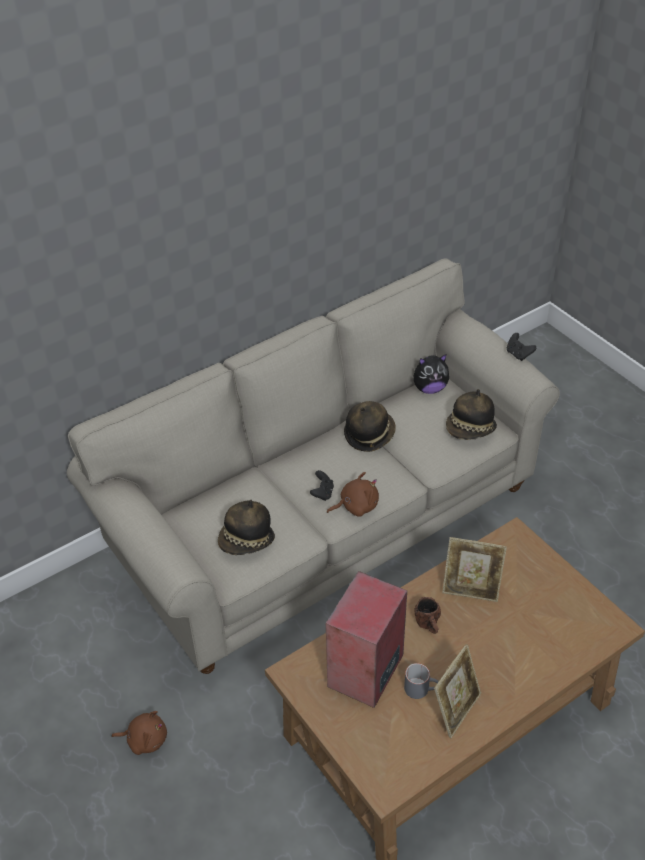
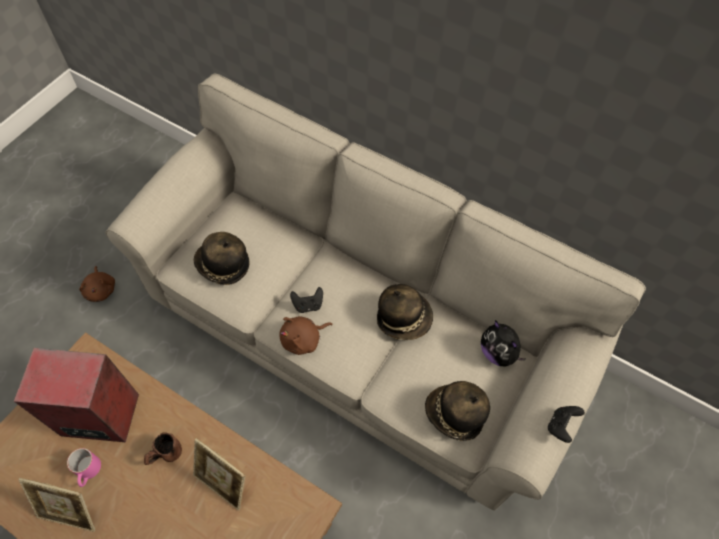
camera: 65 degrees right, 15 degrees up
brown plush toy [327,472,379,517] -> brown plush toy turned 105 degrees clockwise [279,316,333,355]
grey mug [404,663,439,699] -> pink mug [67,448,101,487]
picture frame [442,537,507,602] -> picture frame turned 45 degrees counterclockwise [193,438,246,511]

